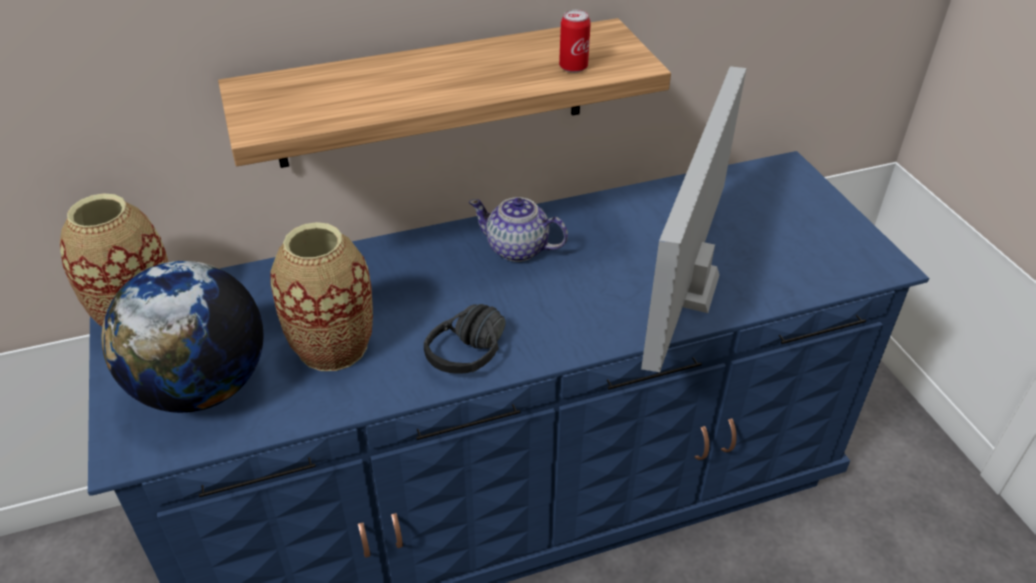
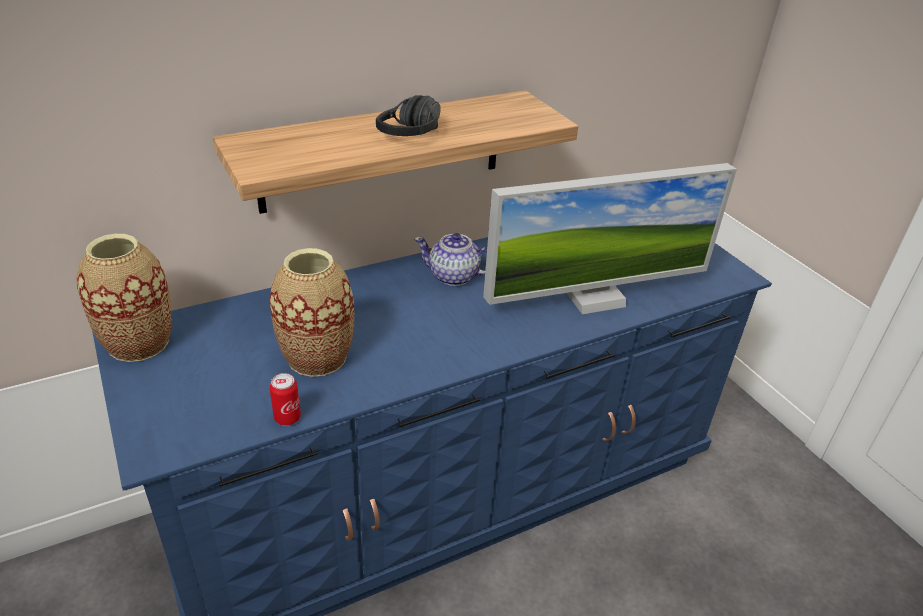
camera: 10 degrees left, 5 degrees down
globe [101,261,264,413] -> none
black headphones [424,304,506,374] -> black headphones moved to [376,95,441,136]
can [559,10,591,73] -> can moved to [269,373,301,426]
monitor [641,66,747,372] -> monitor turned 120 degrees counterclockwise [483,163,737,314]

